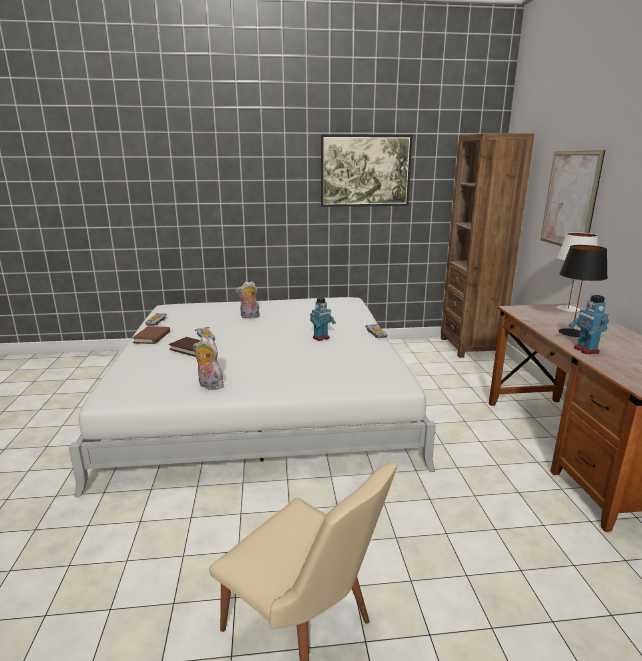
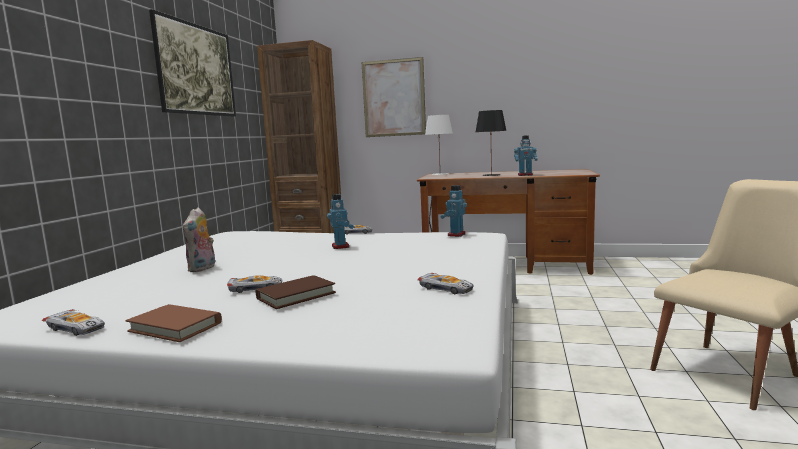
camera: 70 degrees left, 10 degrees down
plush toy [193,337,225,391] -> toy car [418,273,473,294]
none -> toy robot [441,185,467,237]

